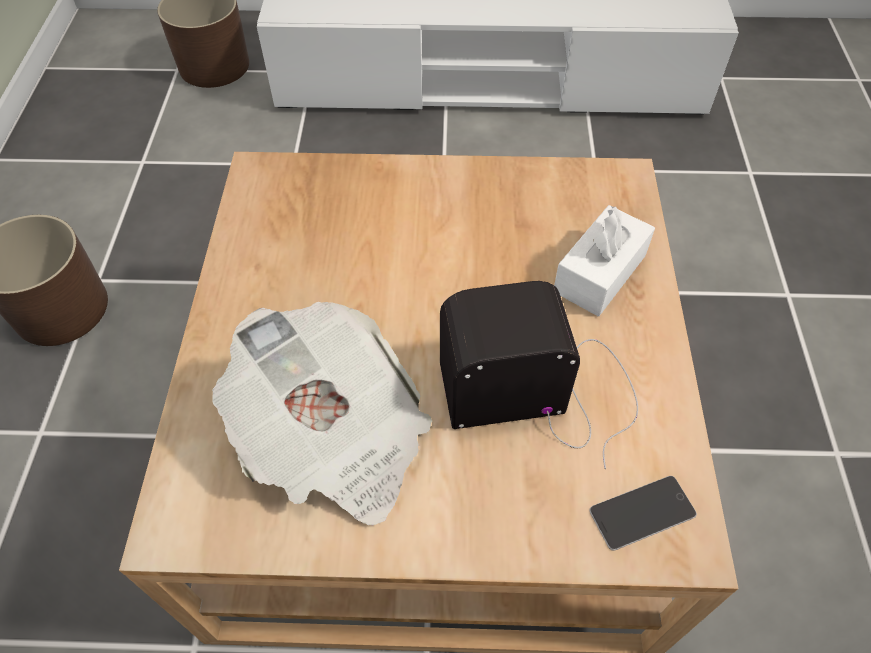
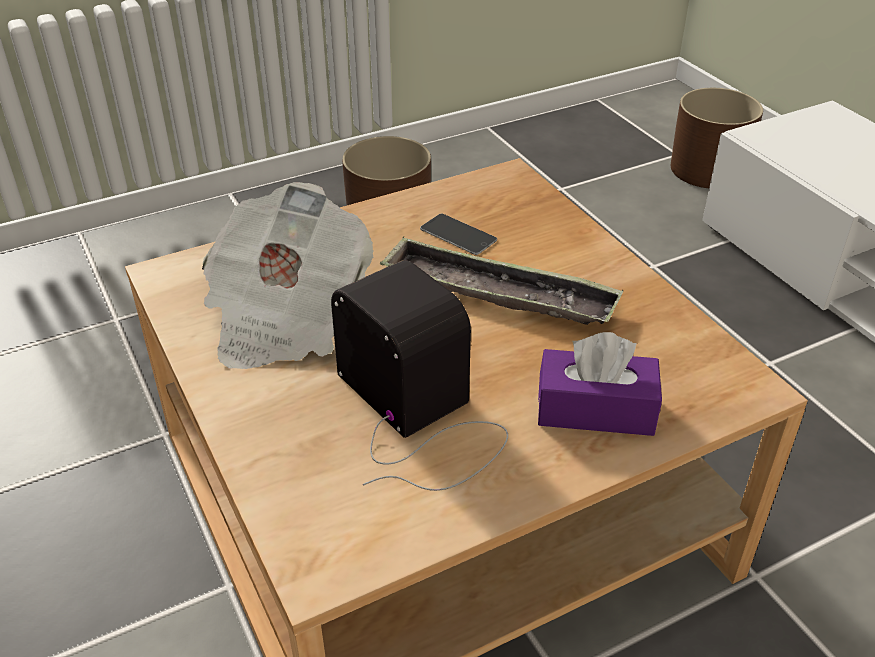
camera: 60 degrees right, 15 degrees down
white tissue box [554,205,655,316] -> purple tissue box [538,332,662,436]
phone [589,476,697,551] -> phone moved to [420,214,497,255]
none -> tray [380,237,624,325]

